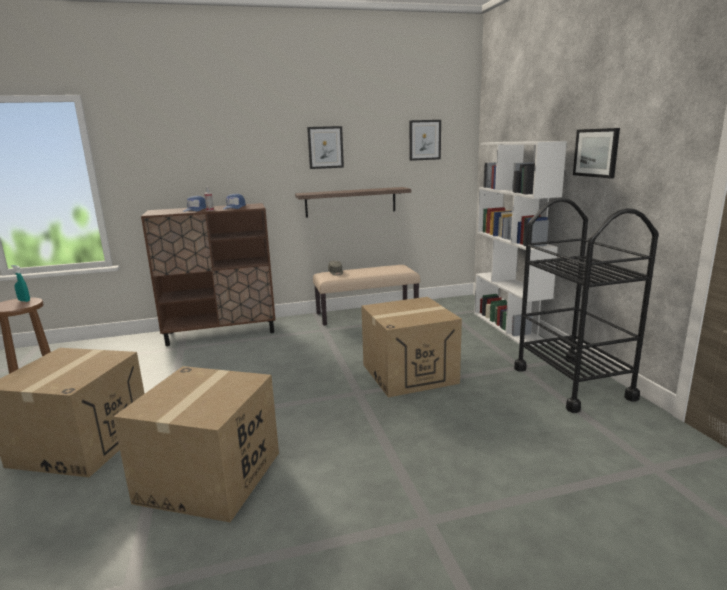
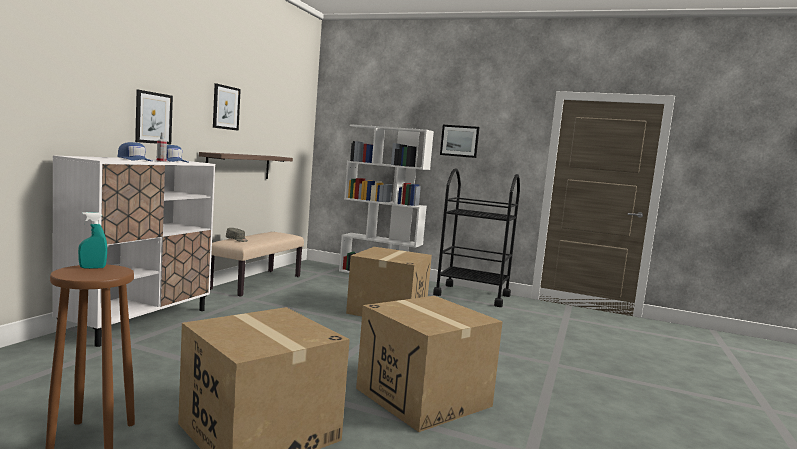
camera: 55 degrees left, 10 degrees down
brown cabinet [141,203,276,346] -> white cabinet [52,156,215,347]
picture [409,120,441,161] -> picture moved to [135,90,173,145]

